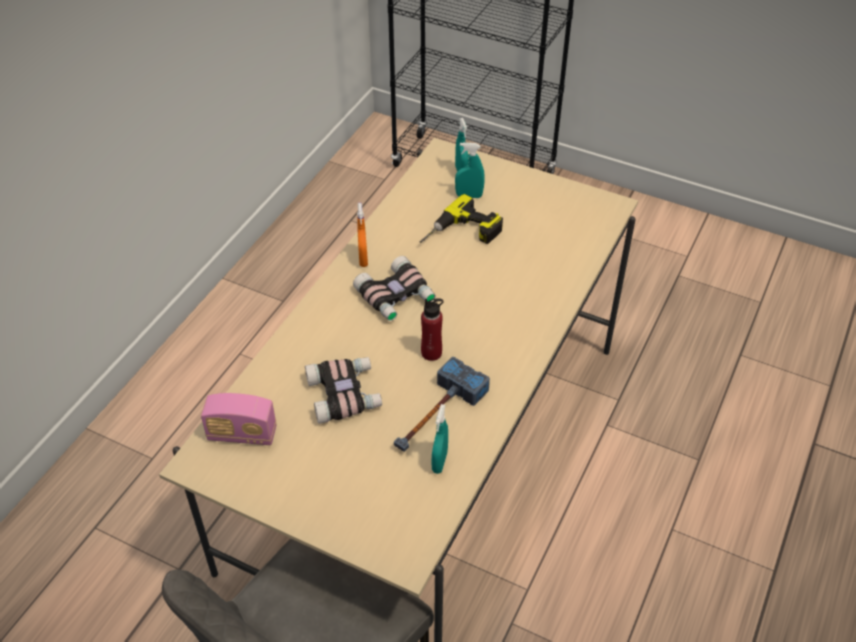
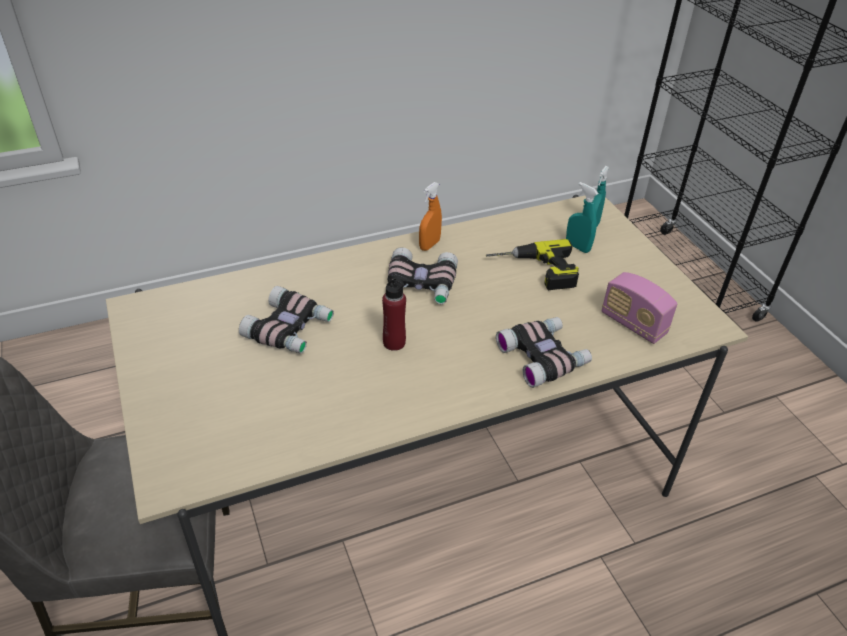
camera: 40 degrees right, 5 degrees down
radio [201,393,276,445] -> radio moved to [602,272,677,344]
hammer [394,357,490,452] -> none
turquoise spray bottle [432,404,448,474] -> none
none -> binoculars [496,317,592,388]

